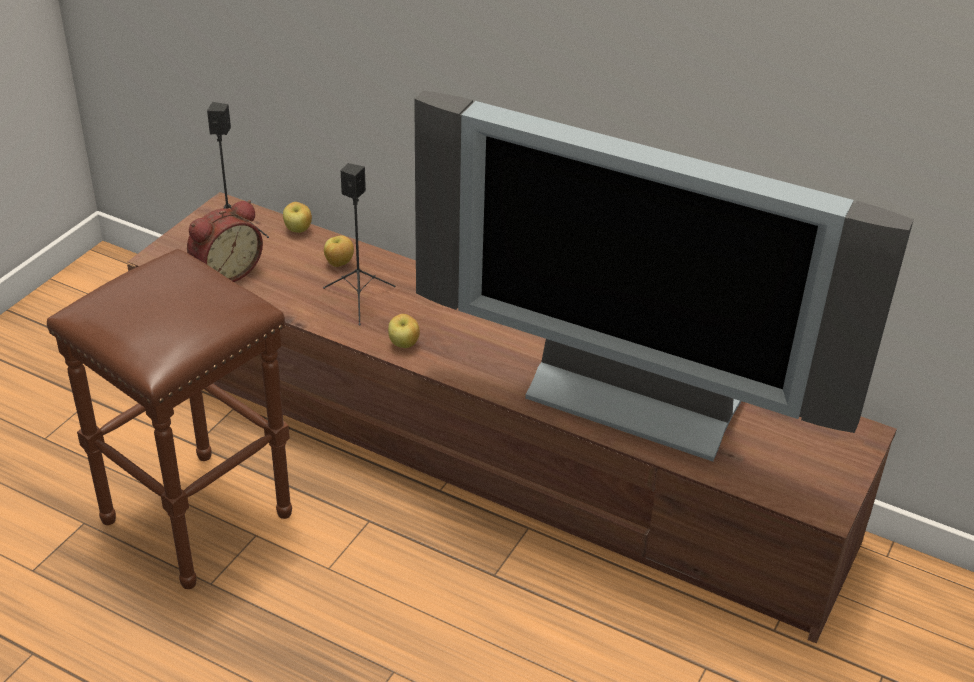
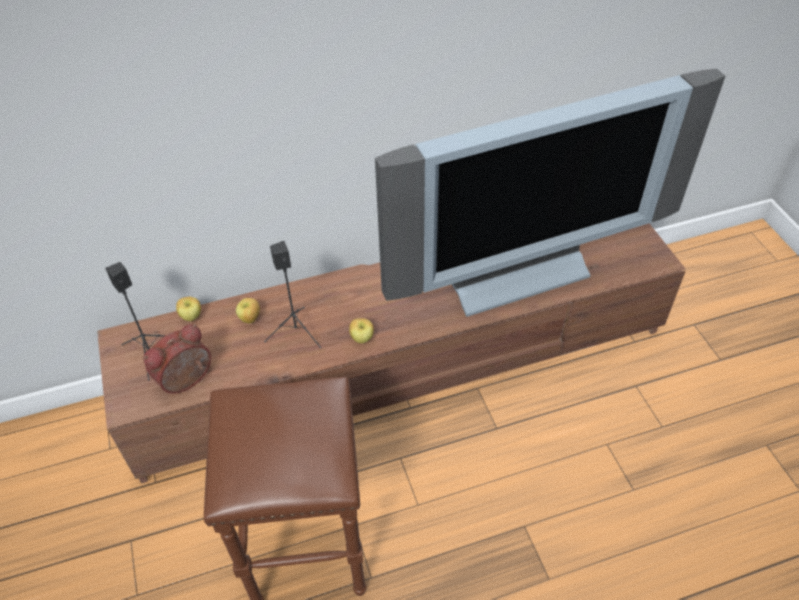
camera: 45 degrees left, 10 degrees up
alarm clock [187,200,263,282] -> alarm clock turned 135 degrees counterclockwise [143,324,211,394]

